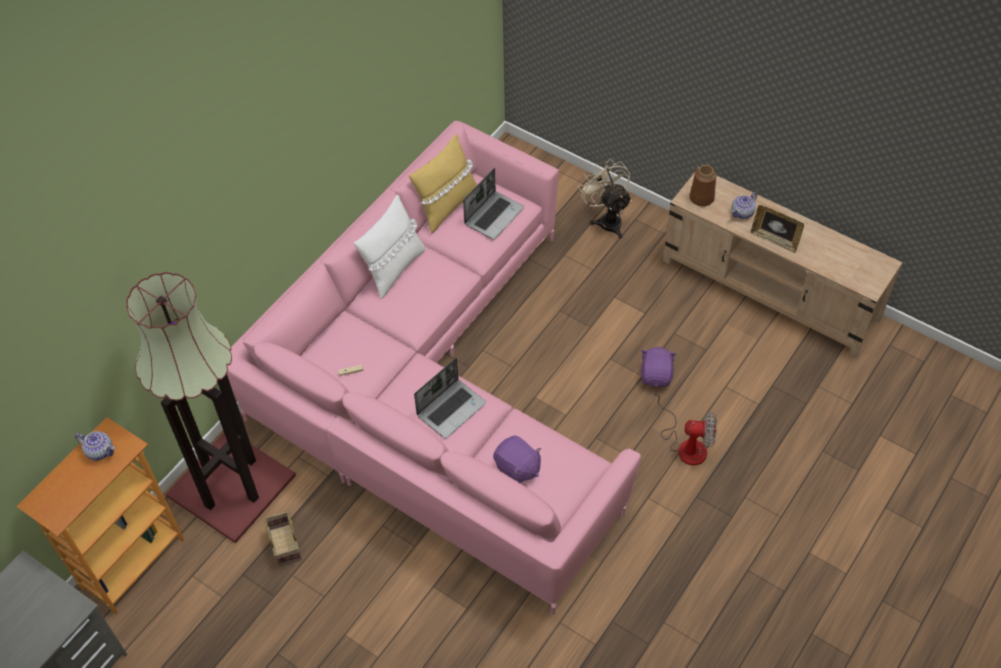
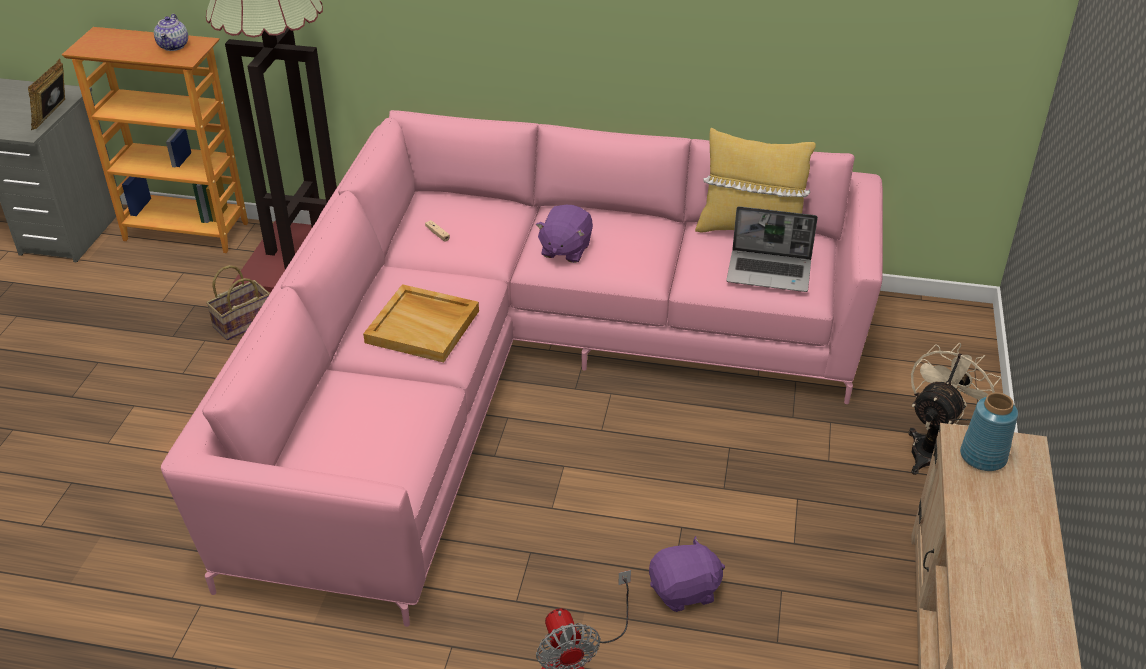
camera: 65 degrees right, 15 degrees down
white pillow [354,194,425,300] -> none
laptop [414,358,486,439] -> beige tray [363,284,479,363]
purple plush toy [493,436,541,484] -> purple plush toy moved to [536,205,593,263]
brown vase [690,165,717,206] -> blue vase [960,392,1018,471]
teapot [731,192,757,219] -> none
picture frame [751,205,804,254] -> picture frame moved to [28,58,65,130]

